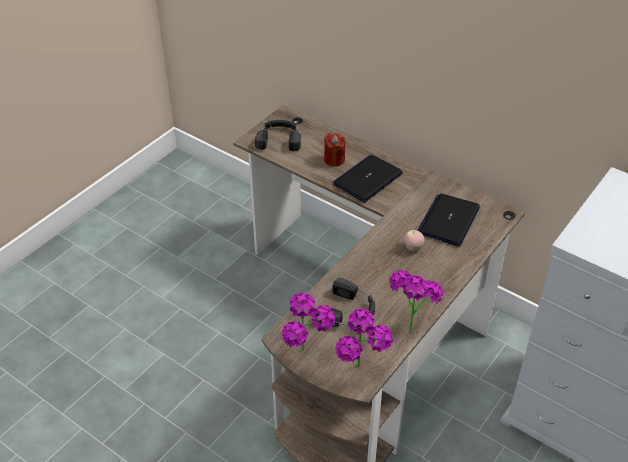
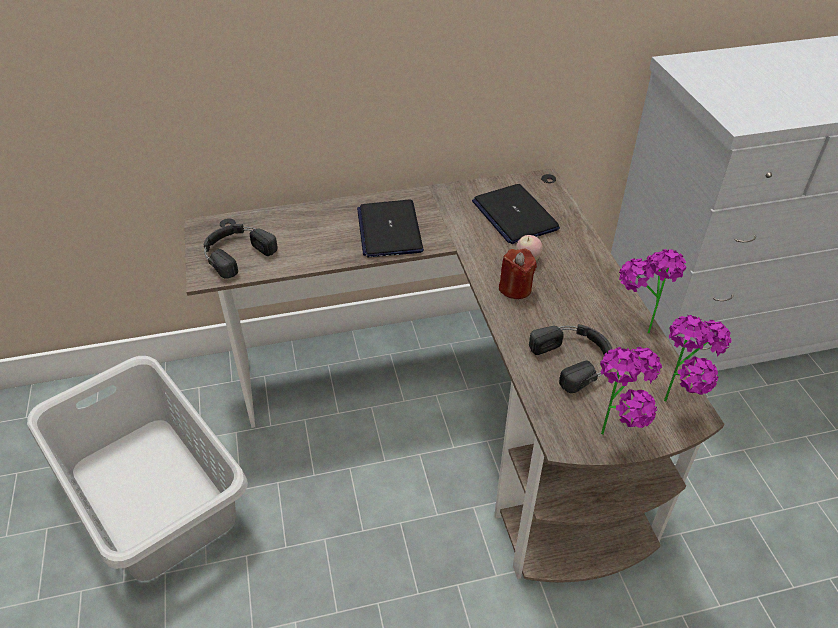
camera: 50 degrees left, 0 degrees up
red candle [324,133,345,167] -> red candle moved to [499,249,537,299]
none -> grey laundry basket [27,356,248,581]

